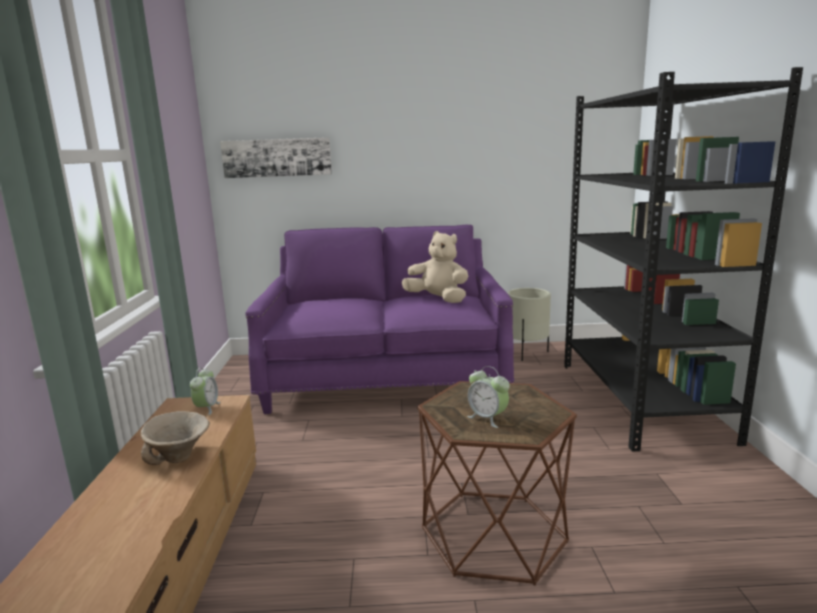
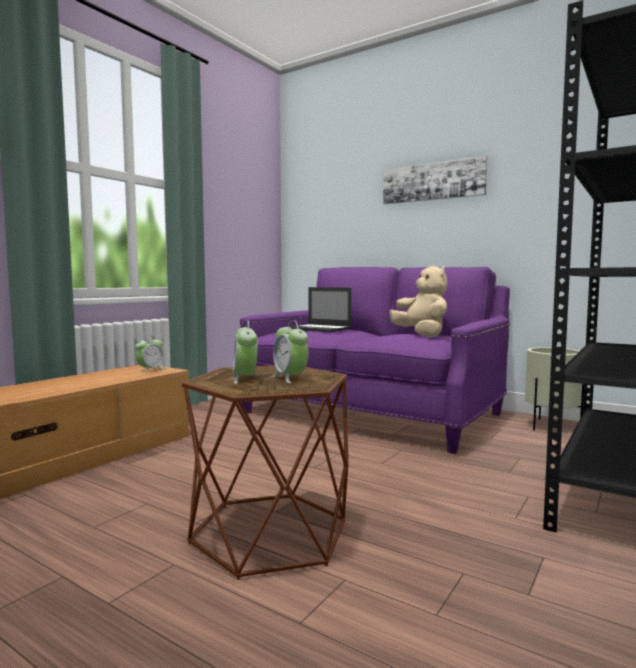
camera: 35 degrees right, 10 degrees down
beige bowl [141,411,210,465] -> none
picture [220,137,332,178] -> picture moved to [383,156,487,204]
none -> alarm clock [272,320,308,383]
none -> laptop [290,287,351,332]

